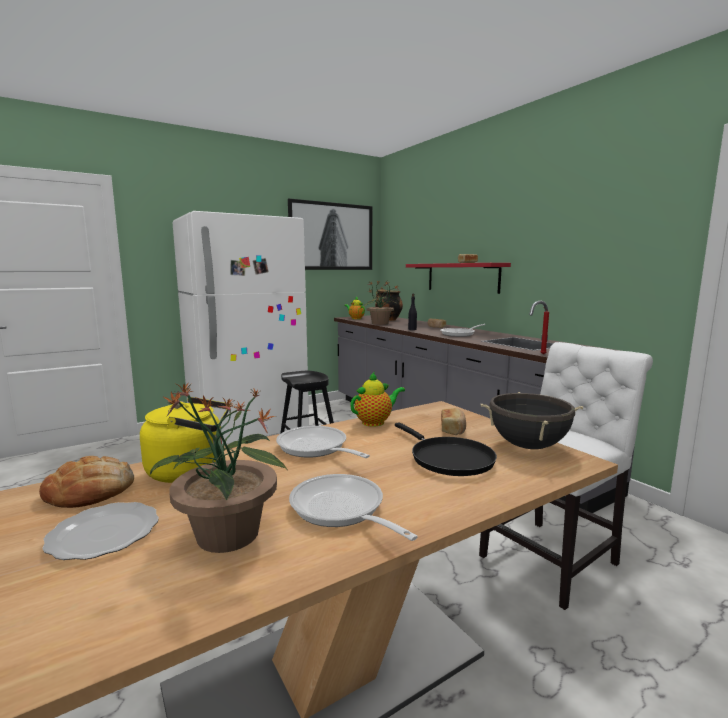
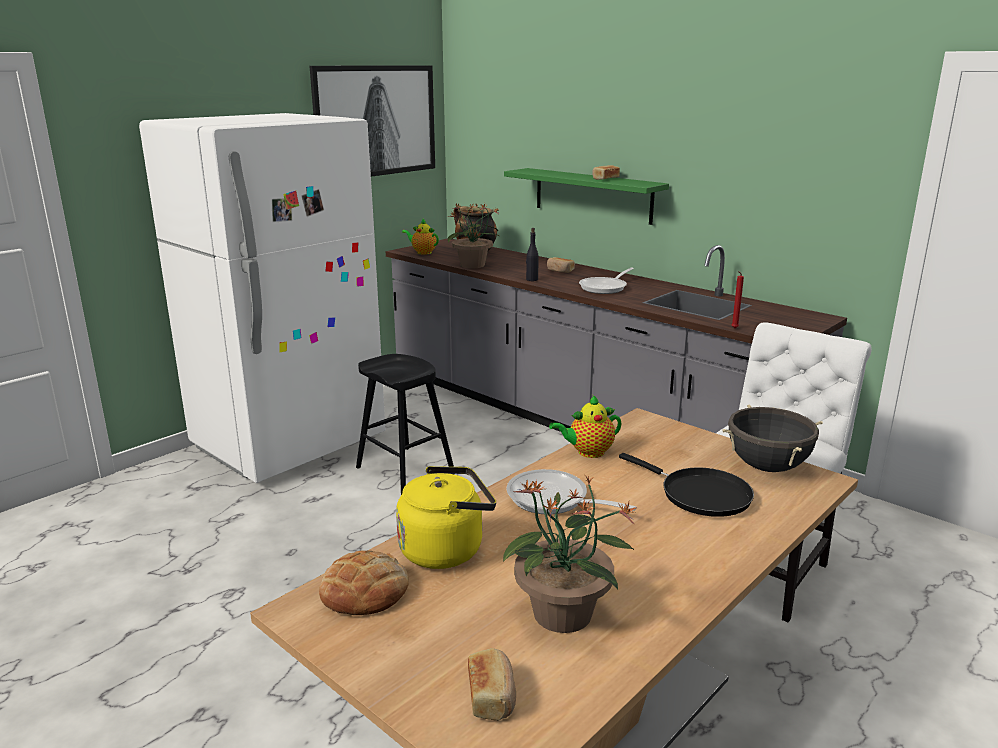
camera: 15 degrees left, 10 degrees up
plate [42,502,159,560] -> none
frying pan [289,474,418,541] -> none
teapot [350,372,405,427] -> teapot turned 150 degrees counterclockwise [549,395,622,458]
red shelf [406,263,511,294] -> green shelf [504,168,669,225]
bread [441,408,466,435] -> bread moved to [468,648,516,721]

